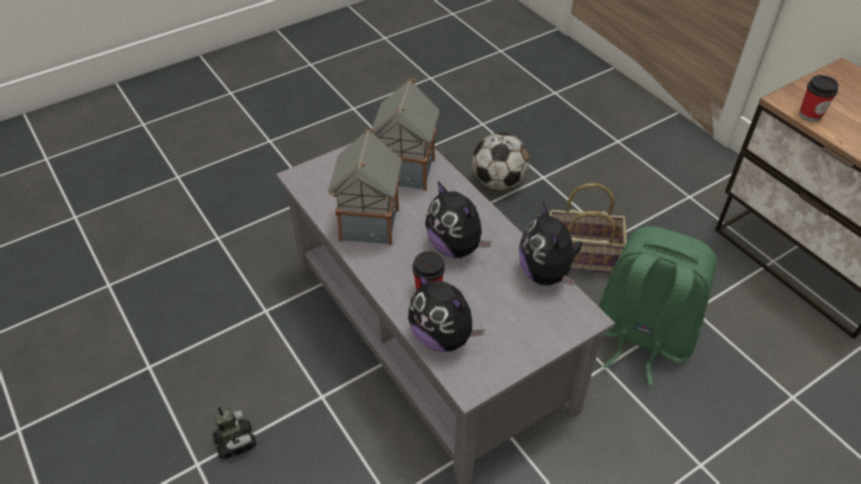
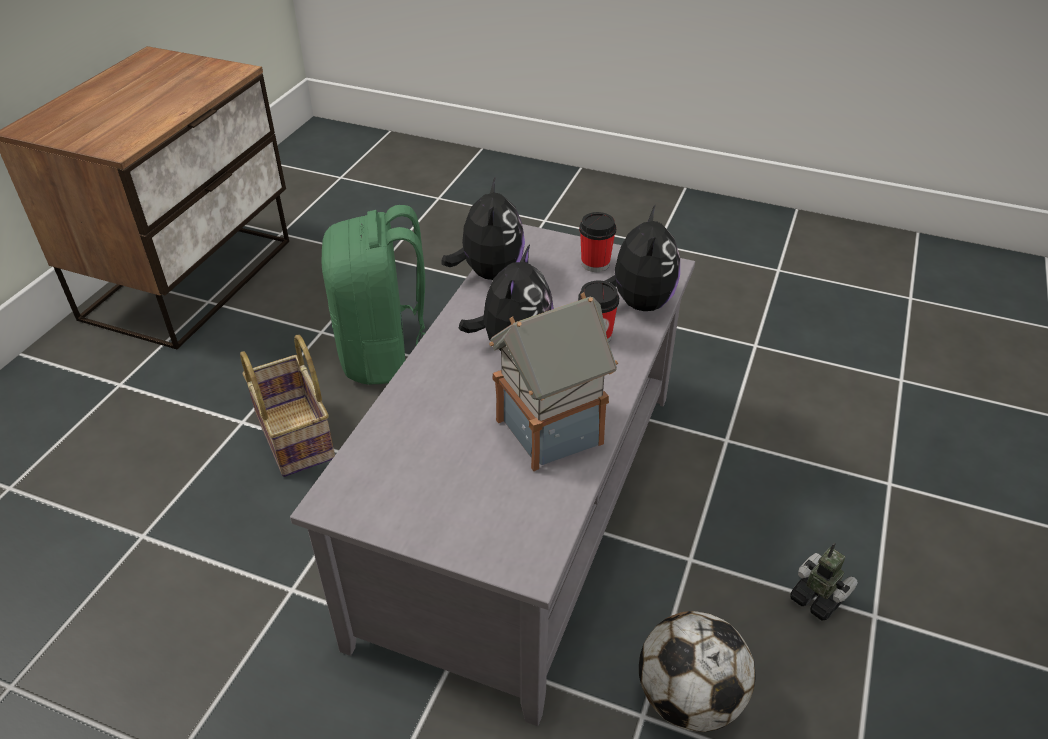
camera: 125 degrees left, 5 degrees down
toy robot [213,406,256,459] -> toy robot turned 105 degrees clockwise [791,543,858,621]
toy house [372,78,440,191] -> none
football [472,132,529,190] -> football moved to [639,611,756,732]
plush toy [519,202,582,286] -> plush toy turned 45 degrees counterclockwise [441,176,525,280]
cup [799,75,839,122] -> cup moved to [579,212,616,272]

